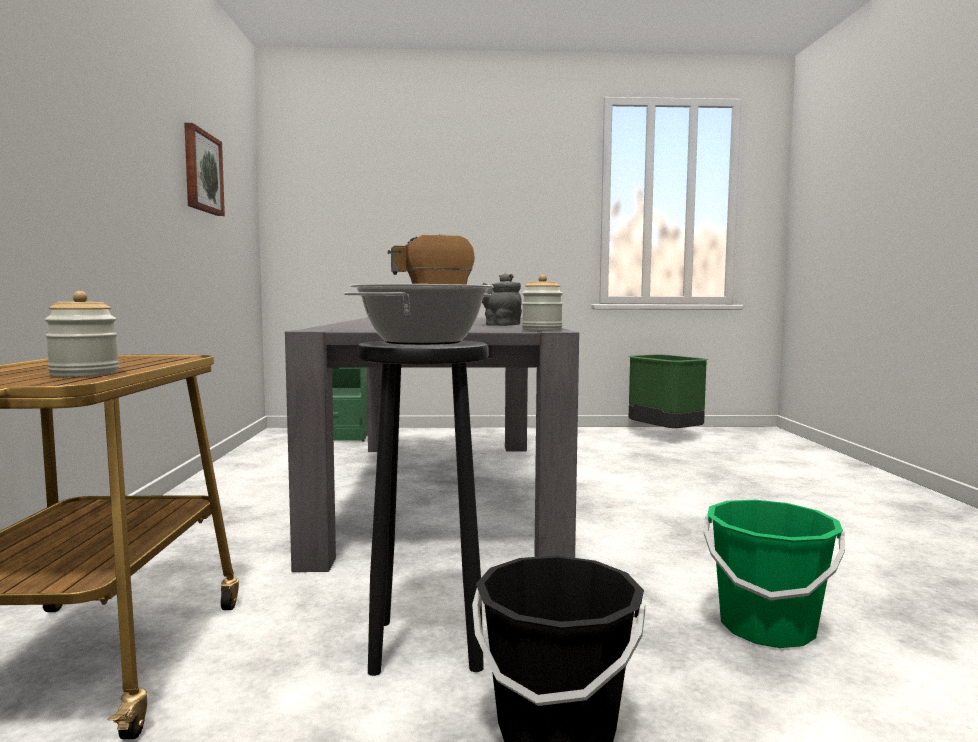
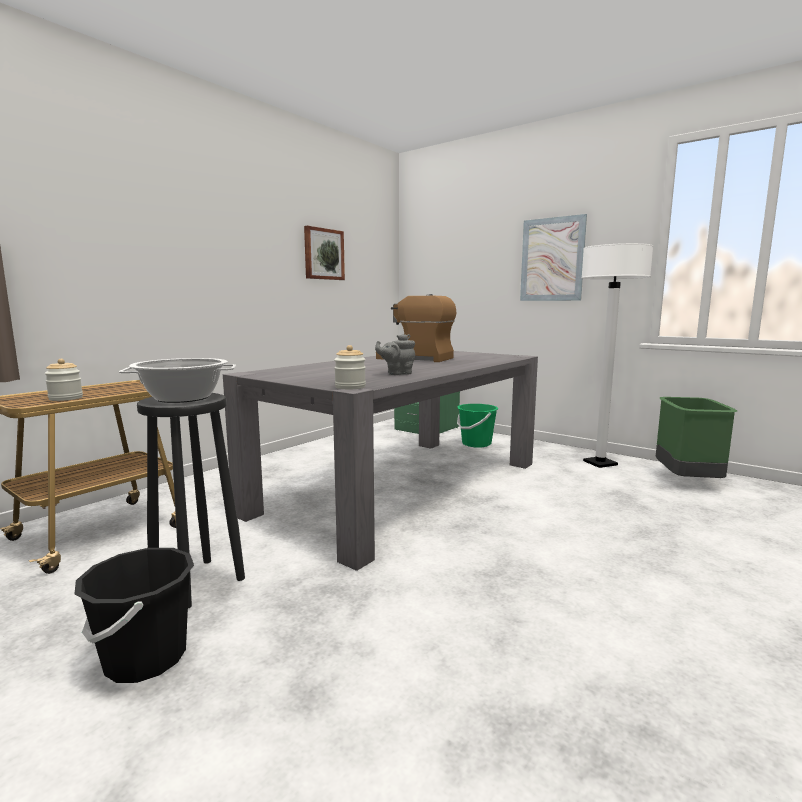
camera: 40 degrees right, 5 degrees up
grey teapot [482,273,522,326] -> grey teapot turned 105 degrees counterclockwise [375,334,415,375]
green bucket [704,500,845,648] -> green bucket moved to [457,404,498,447]
none -> picture [520,214,587,301]
none -> white floor lamp [581,243,653,468]

